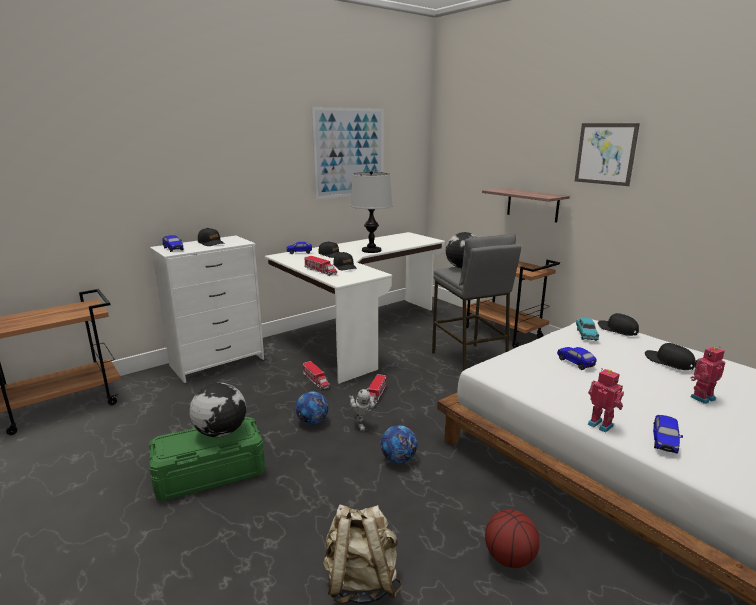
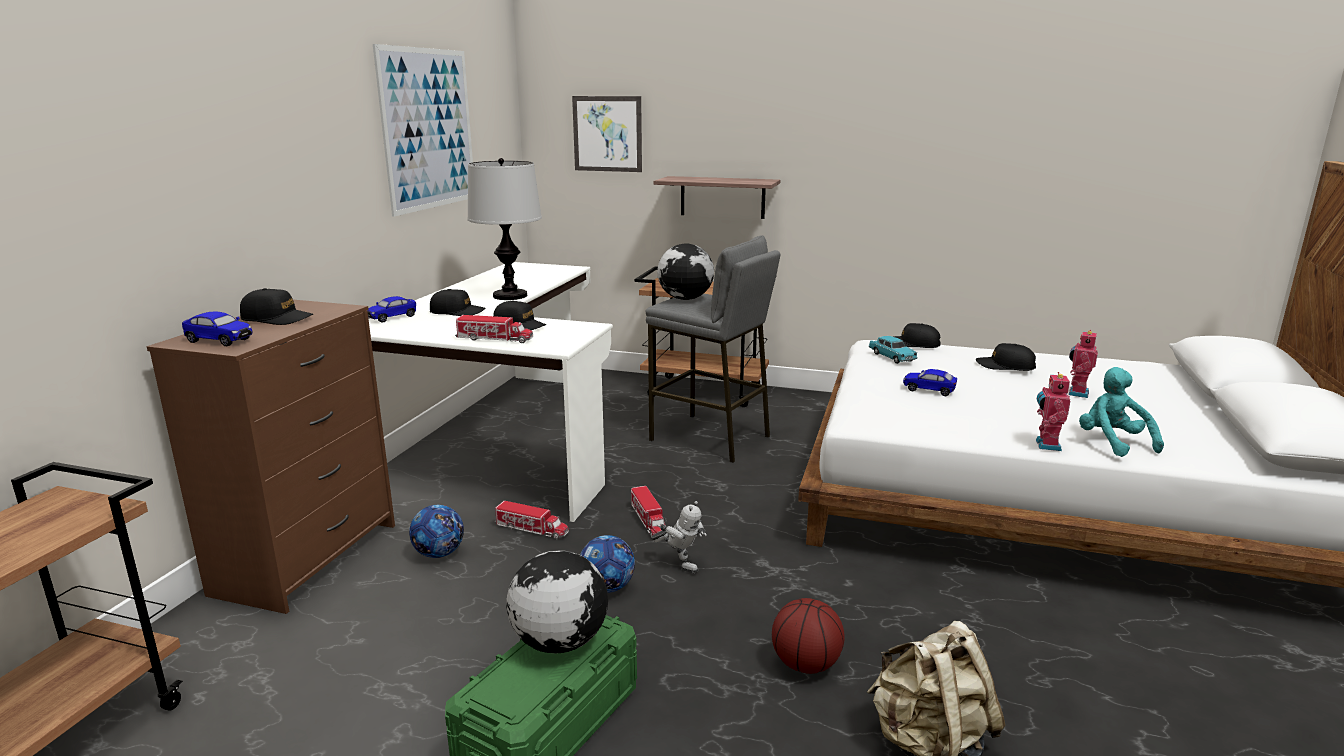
camera: 35 degrees left, 0 degrees up
white dresser [150,236,264,383] -> brown dresser [147,300,395,614]
football [381,425,417,463] -> football moved to [409,505,464,558]
basketball [485,509,540,568] -> basketball moved to [772,598,845,674]
picture [575,123,640,186] -> picture moved to [572,96,642,172]
toy robot [588,368,624,433] -> toy robot turned 90 degrees counterclockwise [1036,372,1070,451]
toy car [653,415,683,454] -> turquoise plush toy [1079,367,1164,457]

